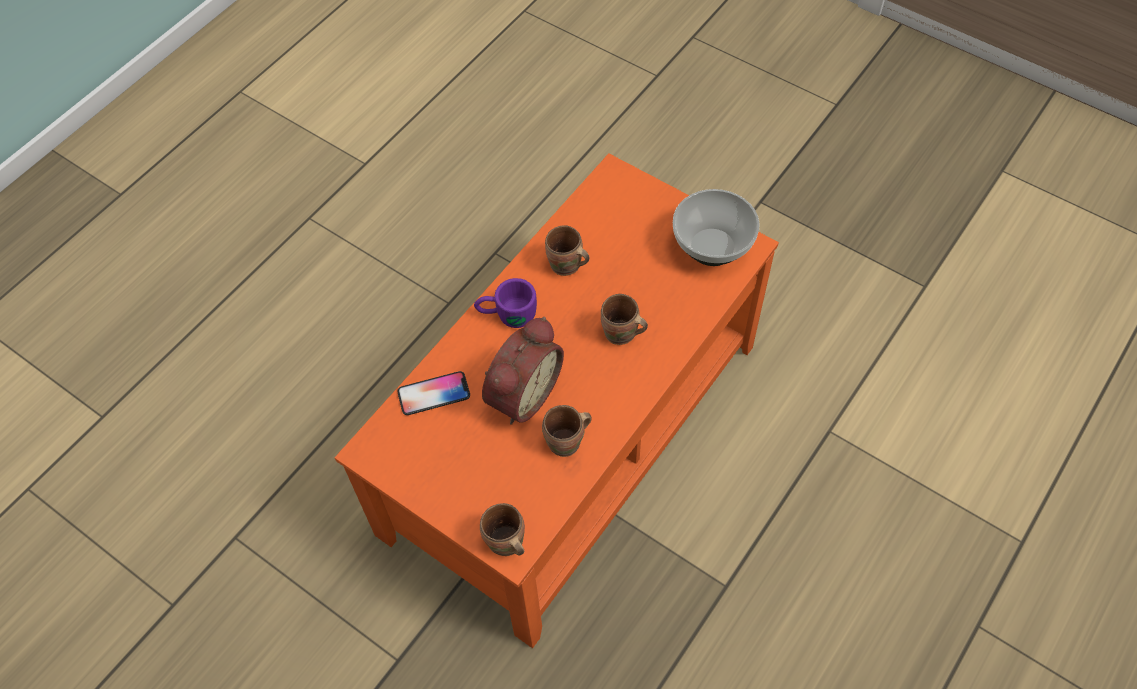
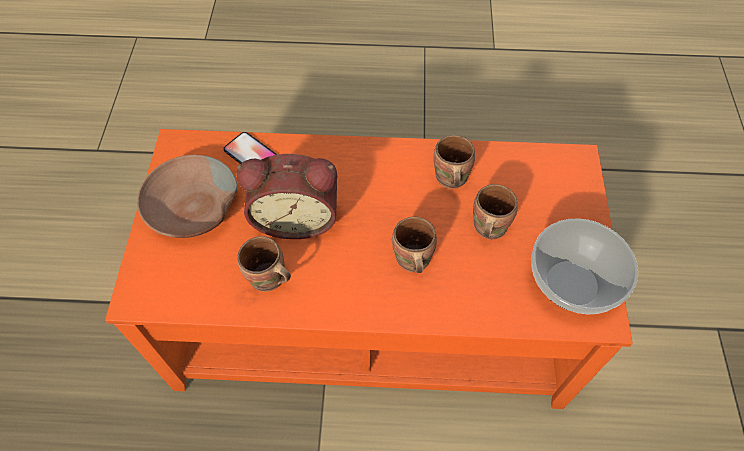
camera: 55 degrees right, 0 degrees up
purple mug [474,278,537,328] -> none
brown mug [480,503,525,556] -> brown mug moved to [473,184,518,239]
none -> brown bowl [137,155,237,238]

